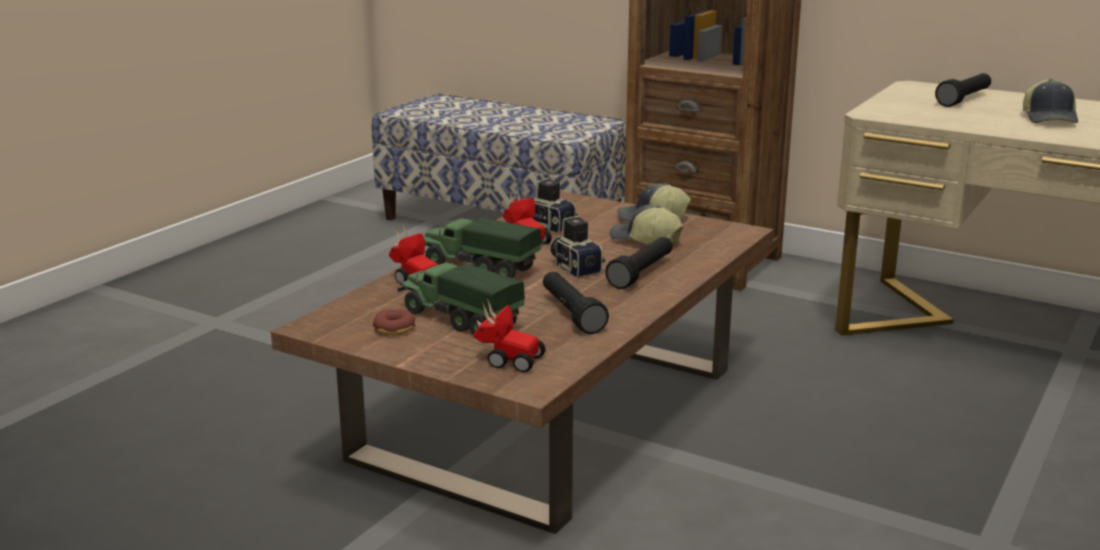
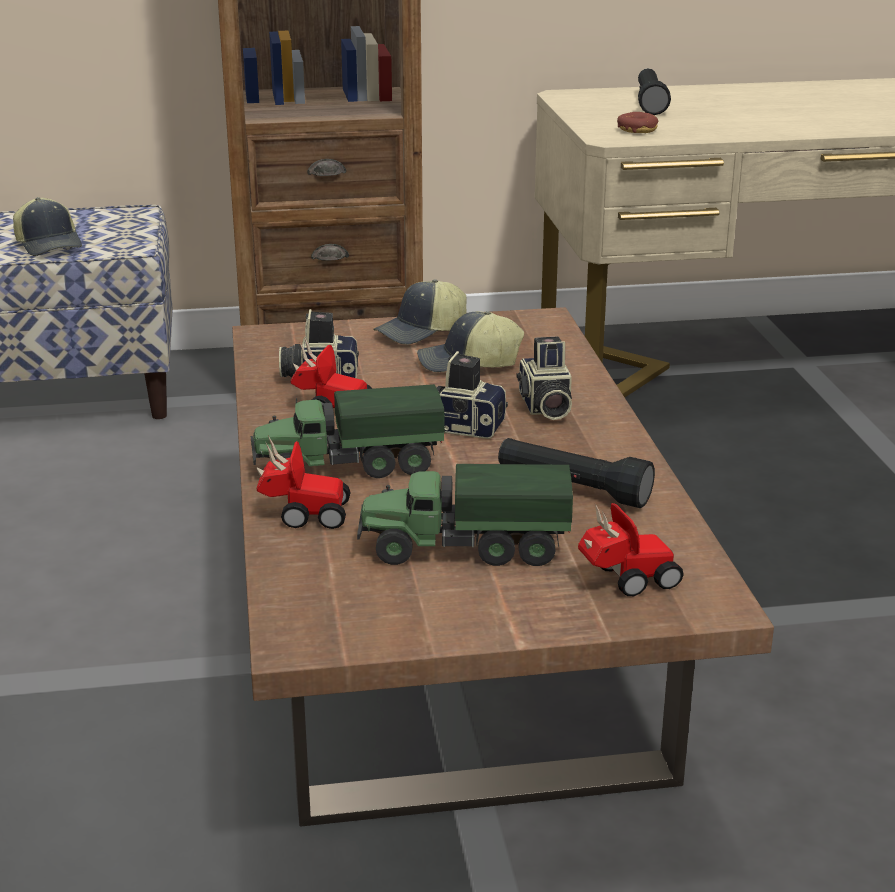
camera: 40 degrees left, 5 degrees up
donut [373,309,415,336] -> donut moved to [617,112,658,133]
black flashlight [605,237,673,289] -> camera [516,337,572,420]
cap [1023,78,1078,123] -> cap moved to [13,197,82,256]

